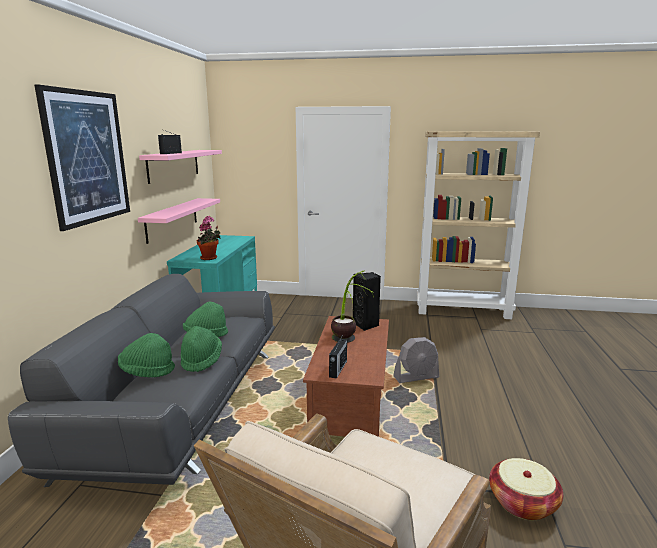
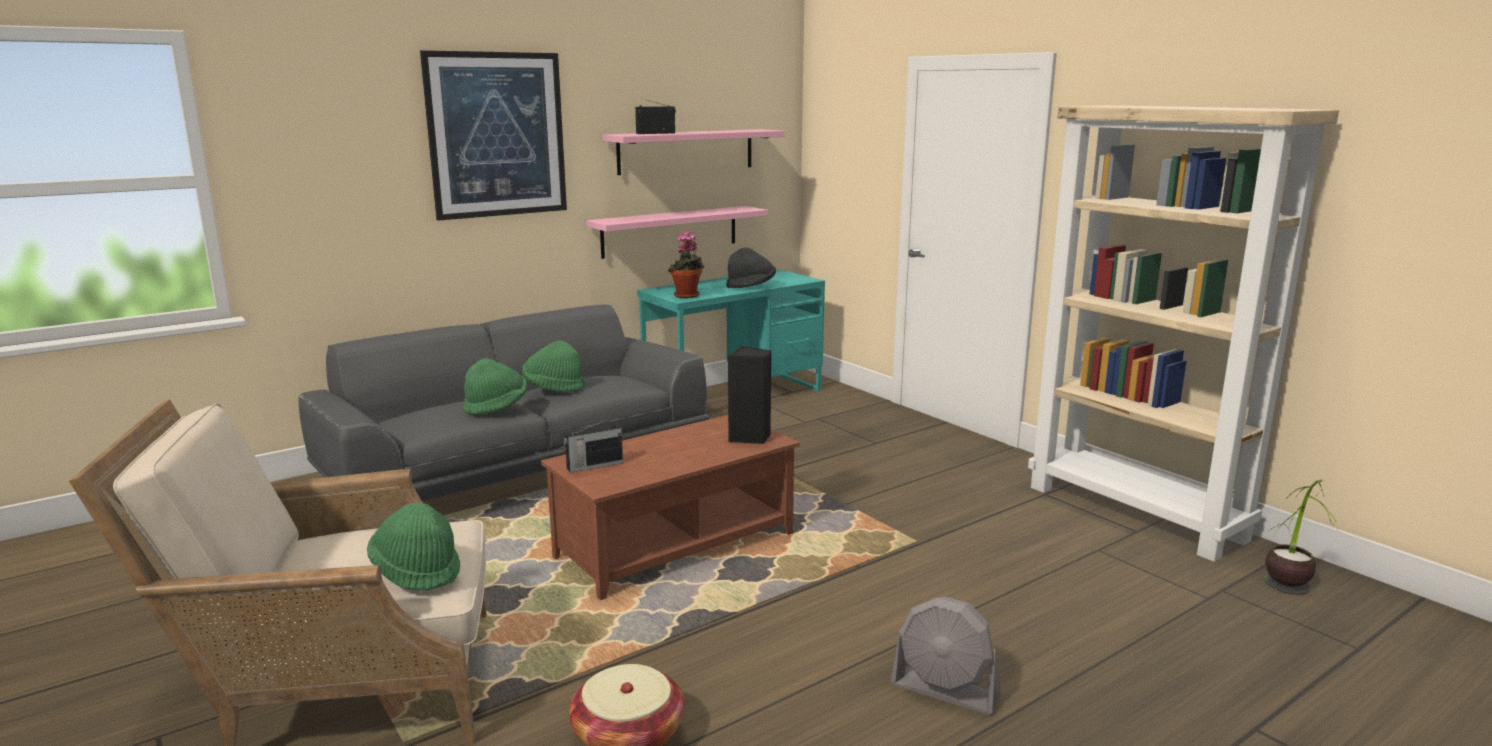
camera: 45 degrees right, 0 degrees up
green hat [118,333,175,377] -> green hat moved to [367,503,460,591]
potted plant [331,270,374,343] -> potted plant moved to [1264,480,1338,595]
grey fan [393,337,439,383] -> grey fan moved to [891,597,1001,714]
none -> black hat [726,247,776,288]

